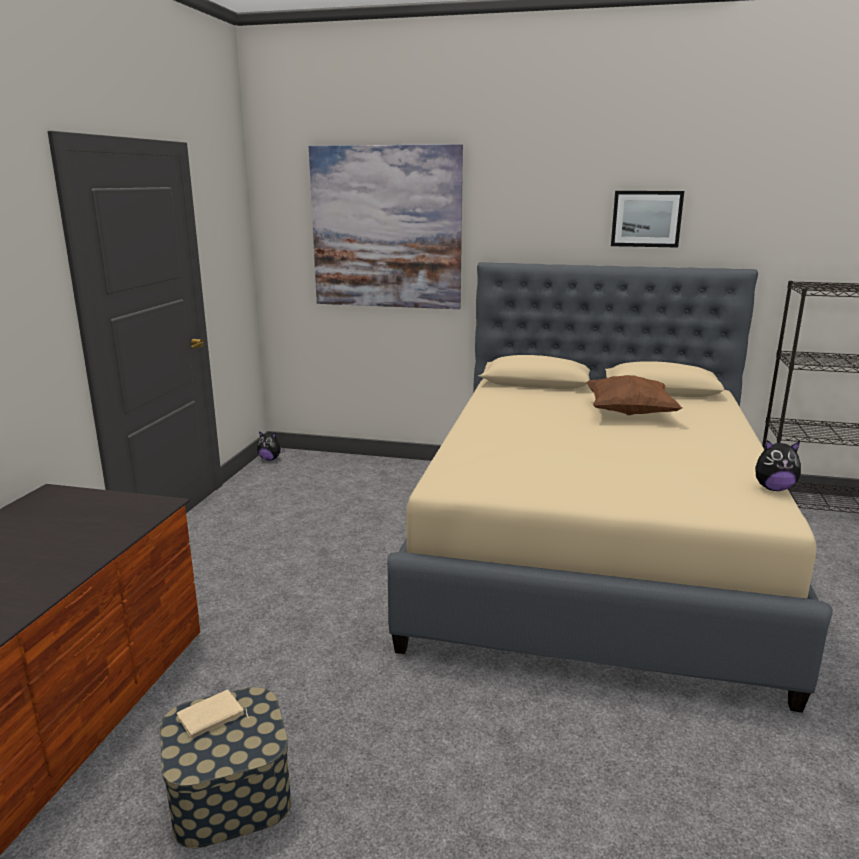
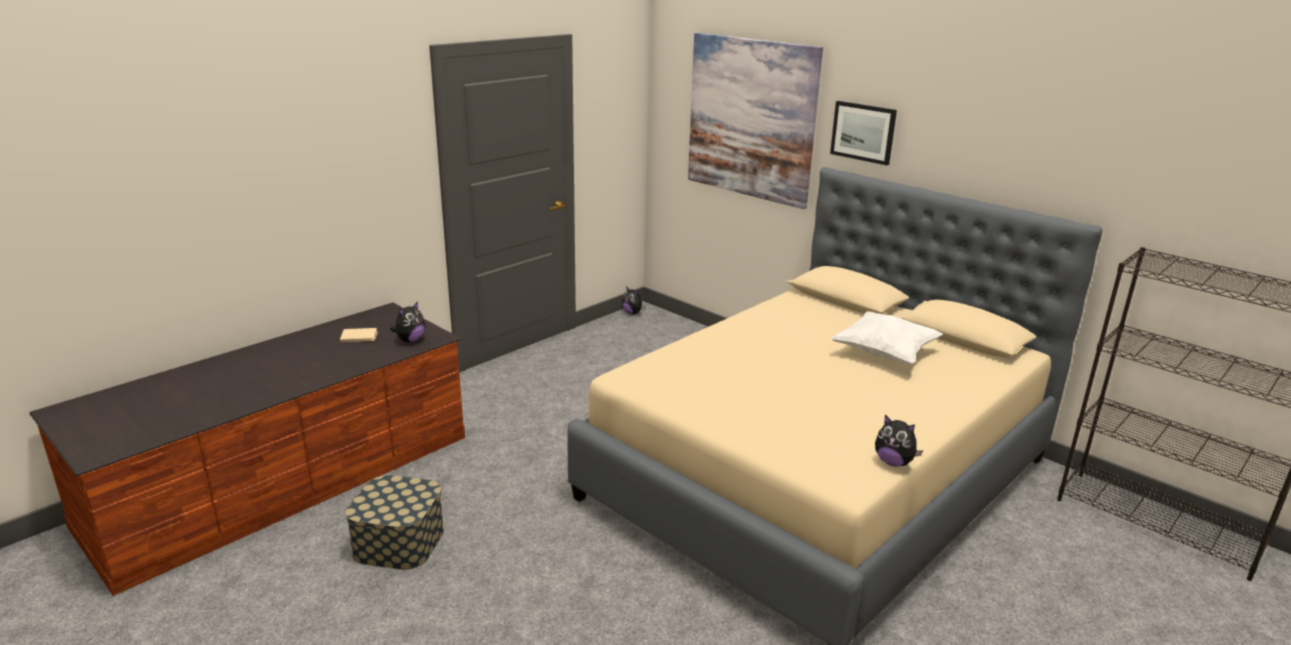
camera: 30 degrees right, 5 degrees up
beige book [177,690,249,739] -> beige book moved to [340,328,378,342]
brown pillow [586,375,682,415] -> white pillow [831,311,943,364]
picture [611,191,684,248] -> picture moved to [830,101,897,165]
none -> plush toy [390,301,425,343]

